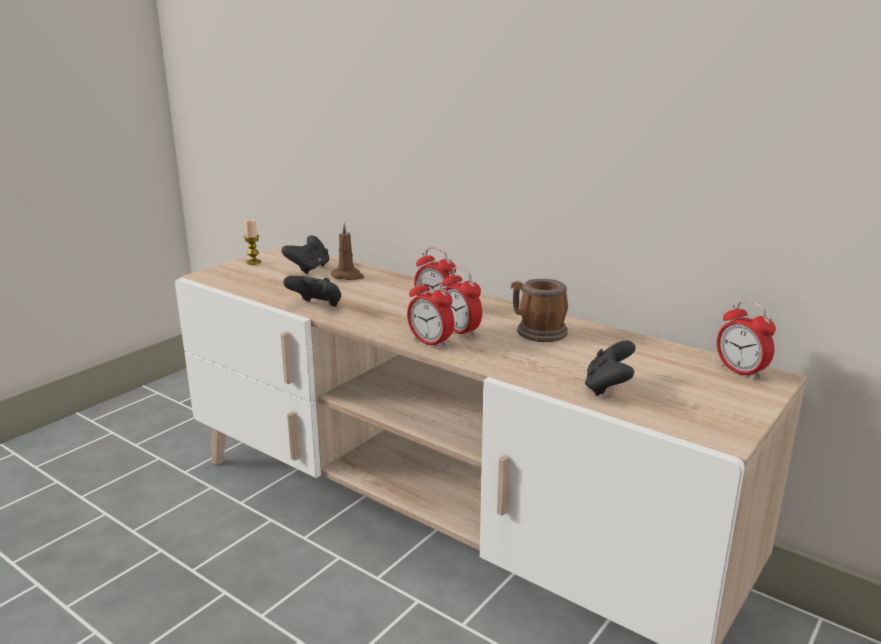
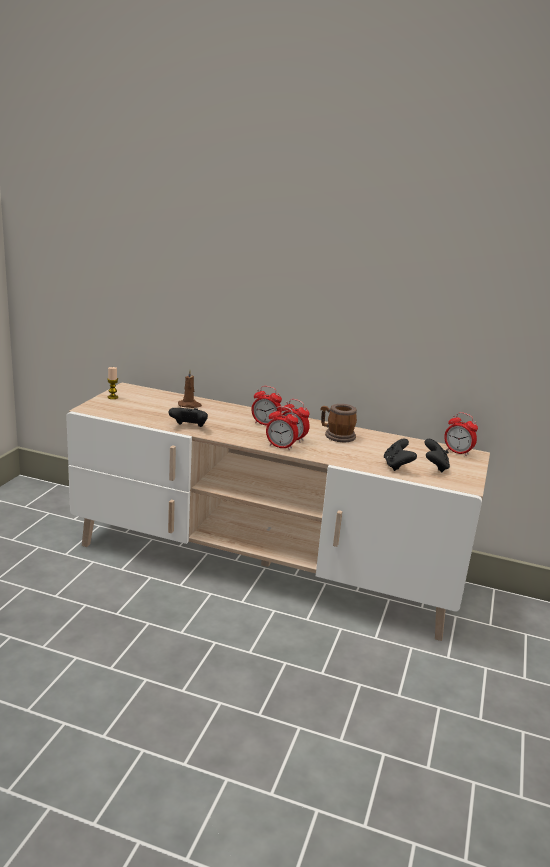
camera: 20 degrees left, 0 degrees up
black game controller [281,235,329,274] -> black game controller moved to [425,439,450,472]

